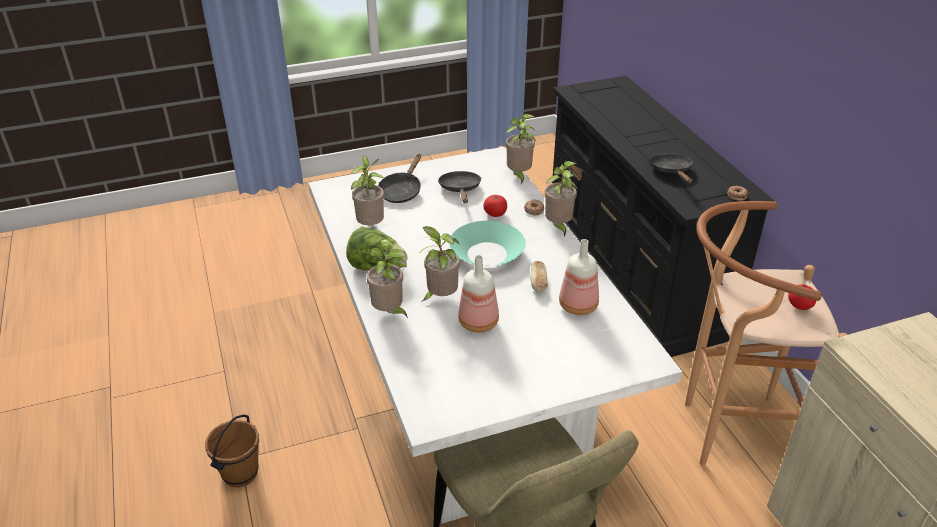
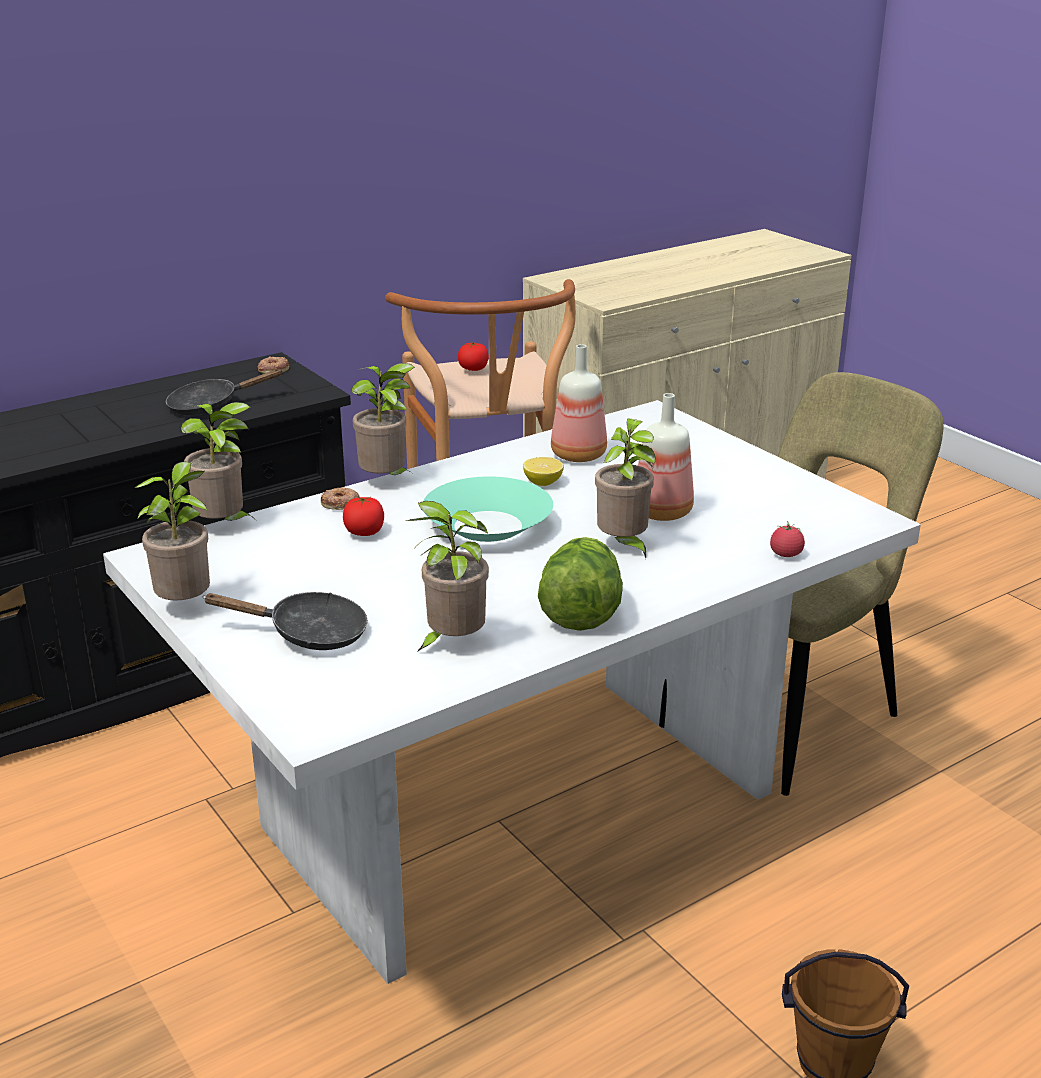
camera: 105 degrees left, 10 degrees down
potted plant [367,239,408,318] -> potted plant moved to [134,461,210,600]
black frying pan [438,171,482,203] -> none
bread [530,261,548,292] -> lemon [523,457,564,486]
none -> tomato [770,521,805,557]

